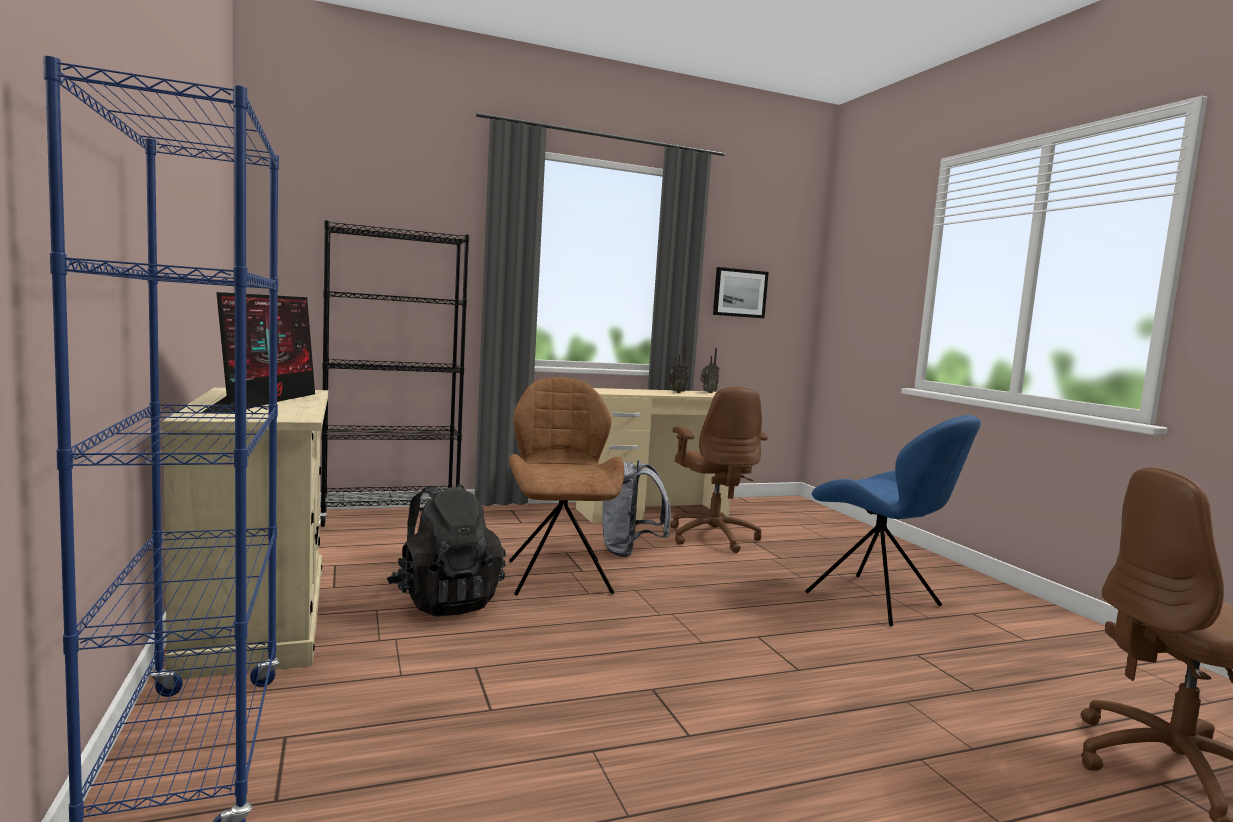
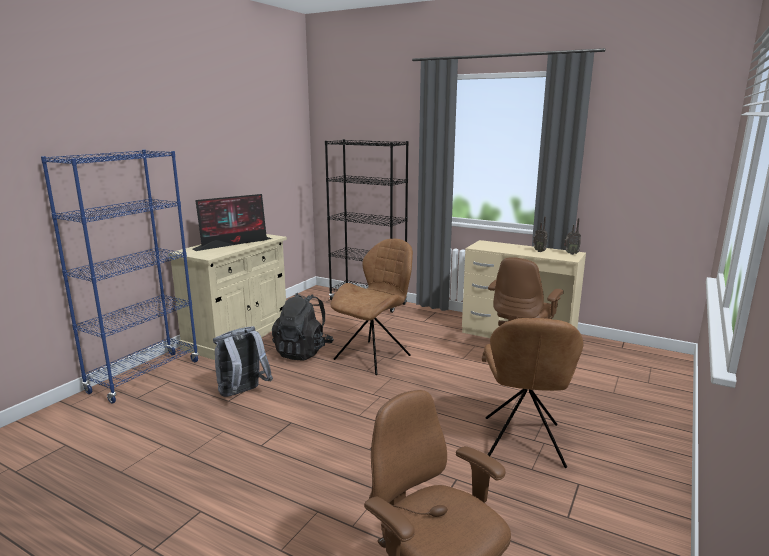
camera: 50 degrees right, 10 degrees up
grey backpack [603,460,671,557] -> grey backpack moved to [213,326,273,397]
picture [713,267,769,318] -> none
blue chair [806,415,981,626] -> brown chair [484,318,584,468]

